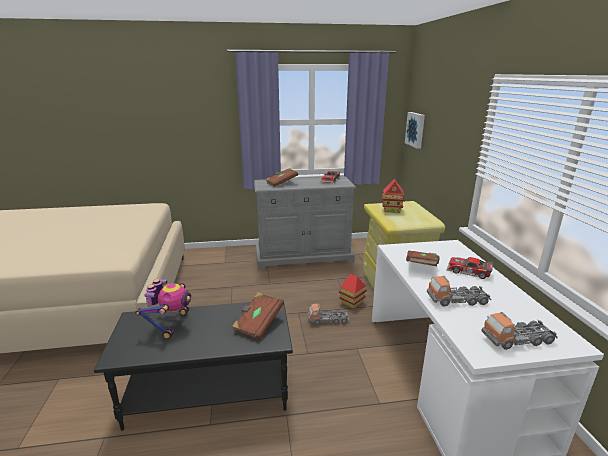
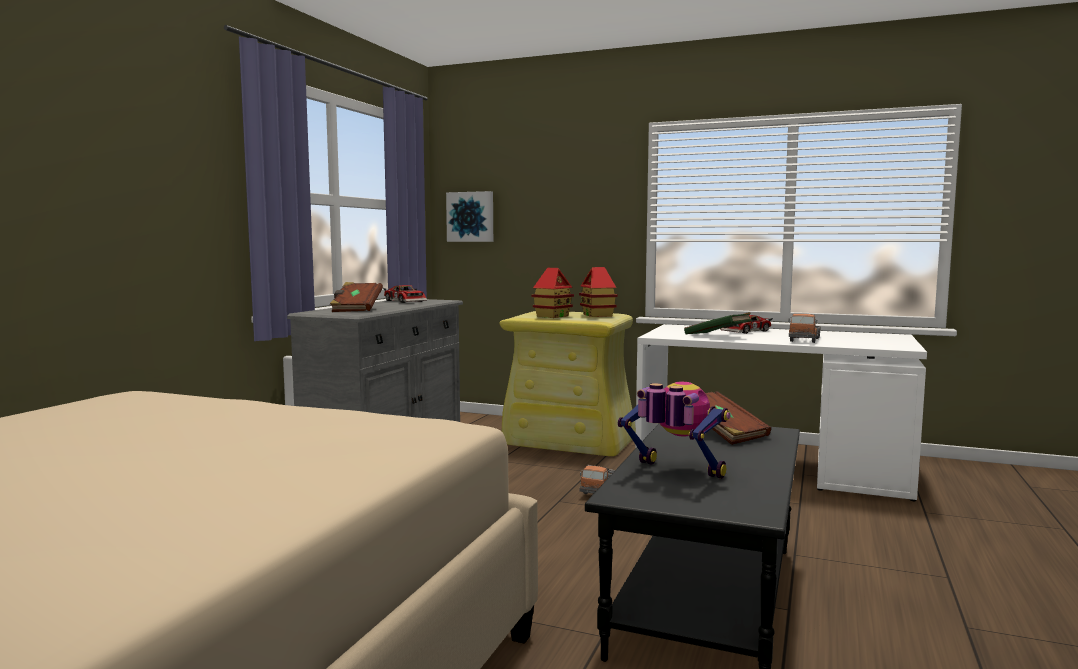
camera: 60 degrees left, 15 degrees down
toy house [339,274,367,309] -> toy house moved to [579,267,618,317]
brown book [406,251,440,266] -> green book [684,312,752,335]
toy truck [481,312,558,350] -> none

